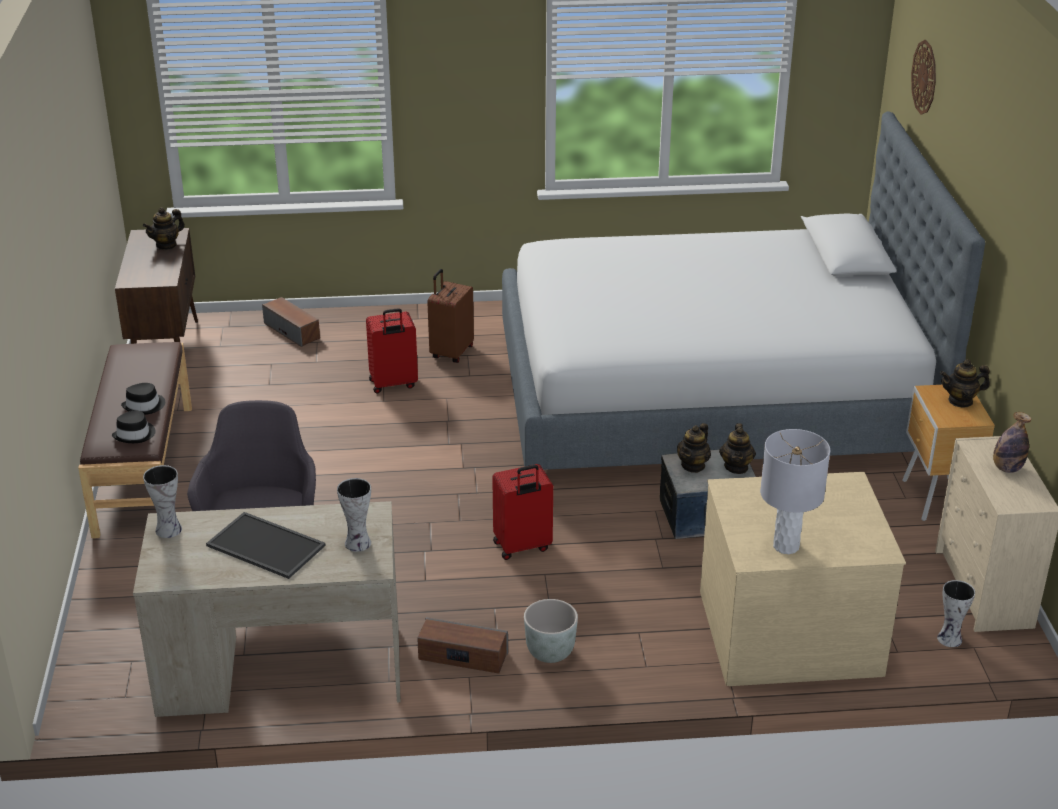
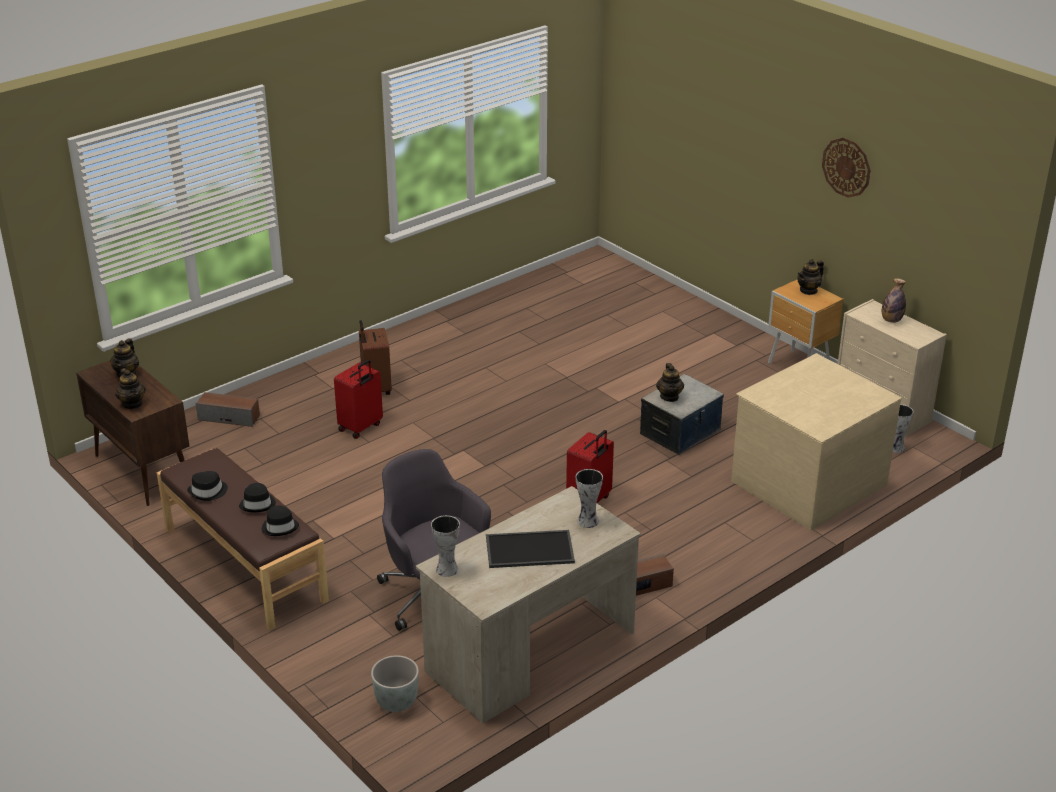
camera: 35 degrees left, 0 degrees up
bed [502,111,985,470] -> none
grey planter [524,599,578,663] -> grey planter moved to [371,655,419,712]
teapot [719,423,756,474] -> teapot moved to [115,368,146,409]
grey table lamp [760,429,830,554] -> none
wall clock [911,40,936,115] -> wall clock moved to [822,138,871,198]
none -> black hat [187,471,228,501]

